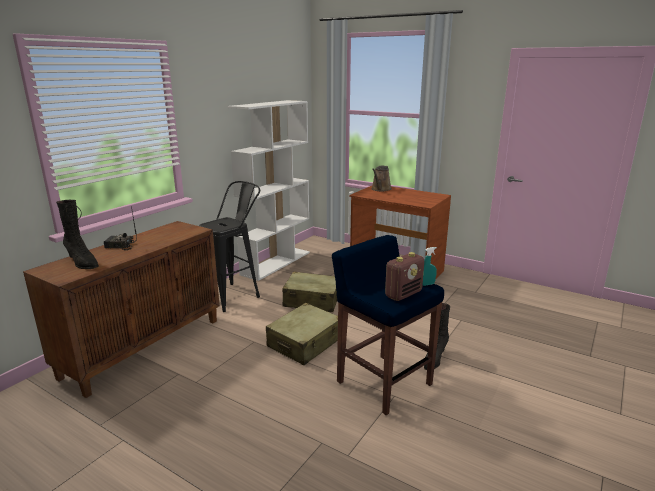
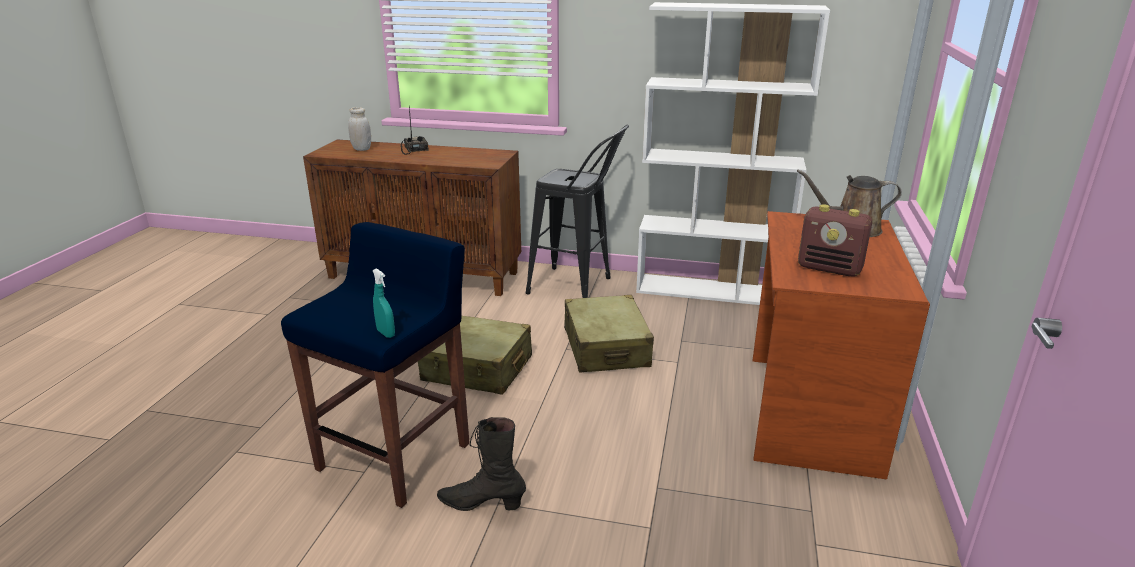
camera: 70 degrees right, 5 degrees up
black boot [56,200,99,269] -> white jar [348,107,371,151]
radio [385,252,424,301] -> radio moved to [798,204,872,276]

